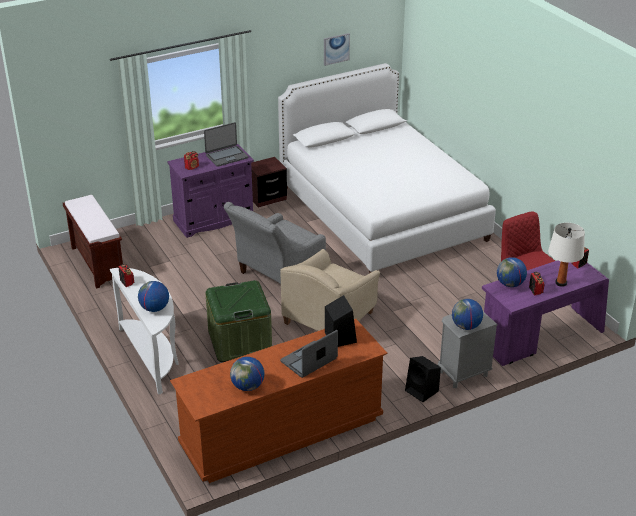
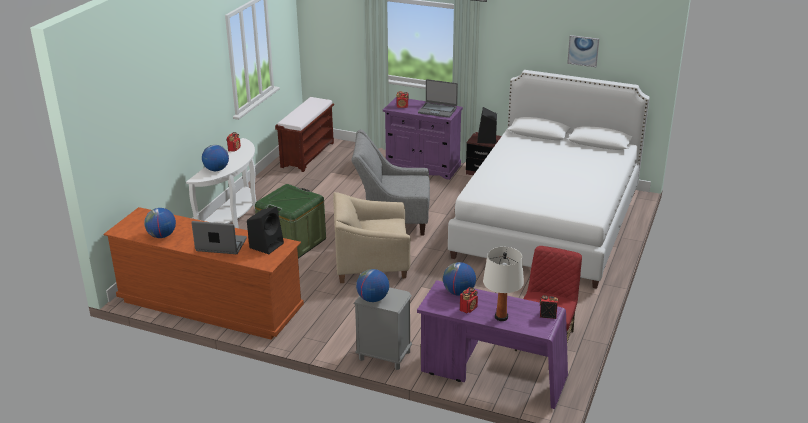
camera: 50 degrees right, 5 degrees down
black speaker [405,356,441,402] -> black speaker moved to [477,107,497,144]

